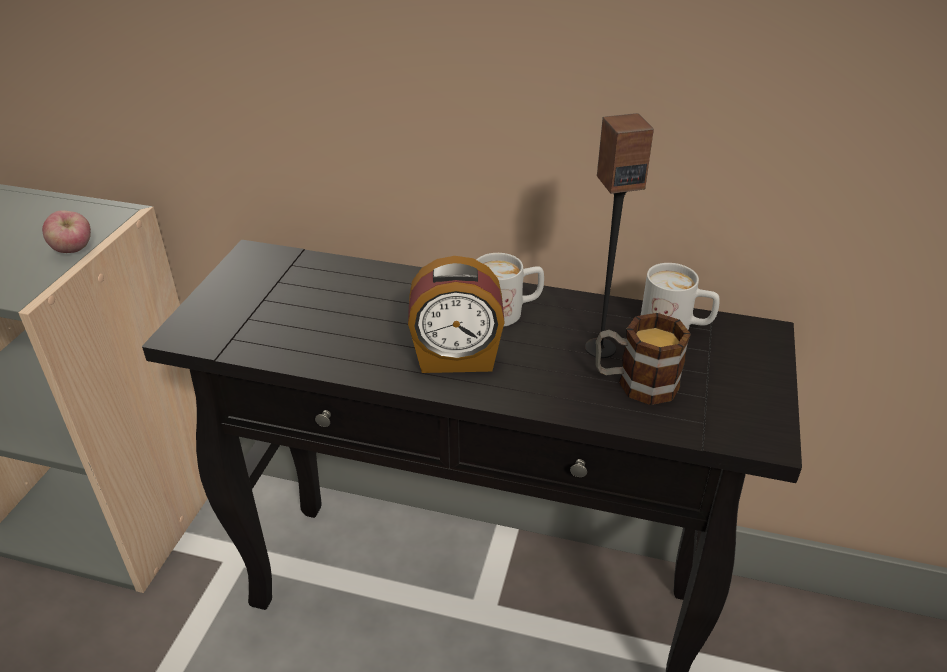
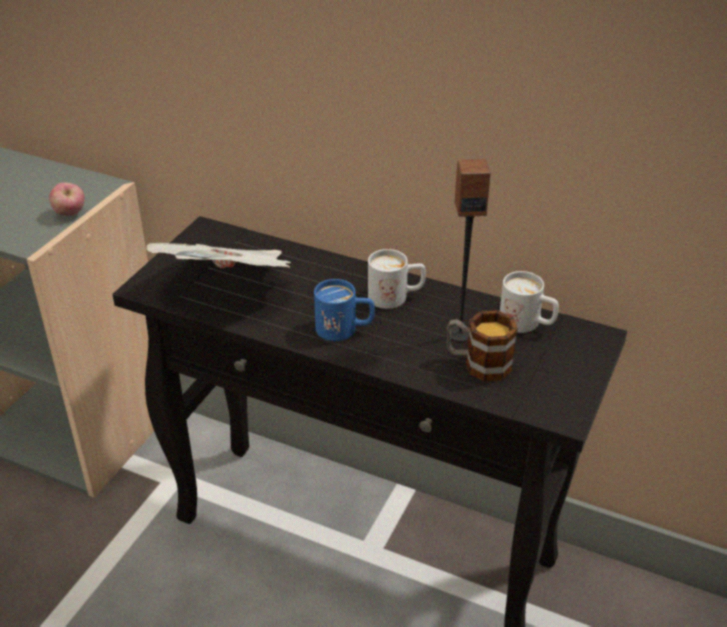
camera: 10 degrees right, 0 degrees up
alarm clock [408,256,505,373] -> blue mug [314,279,375,341]
none -> newspaper [146,243,291,268]

